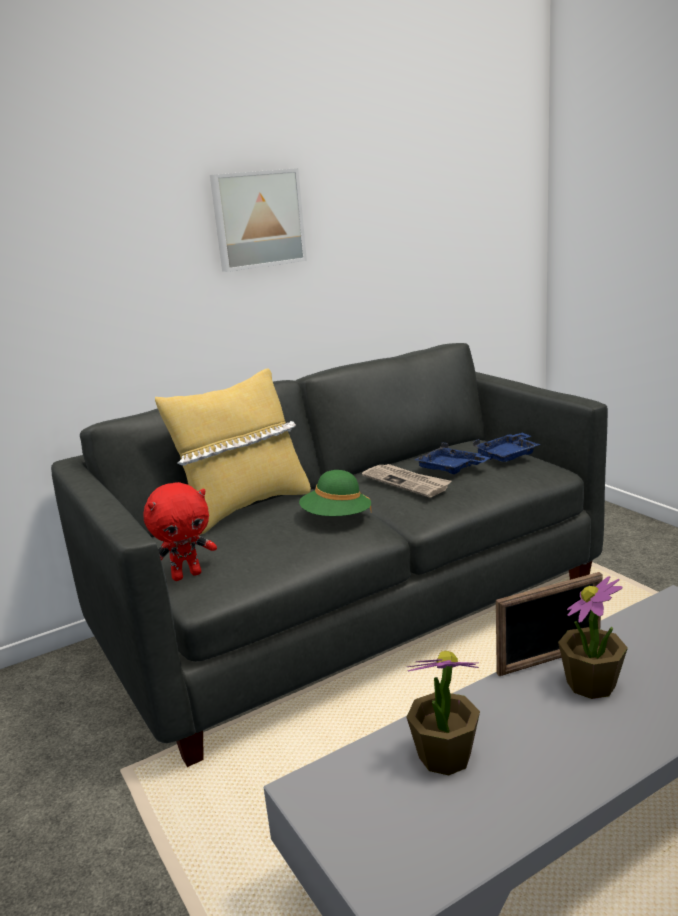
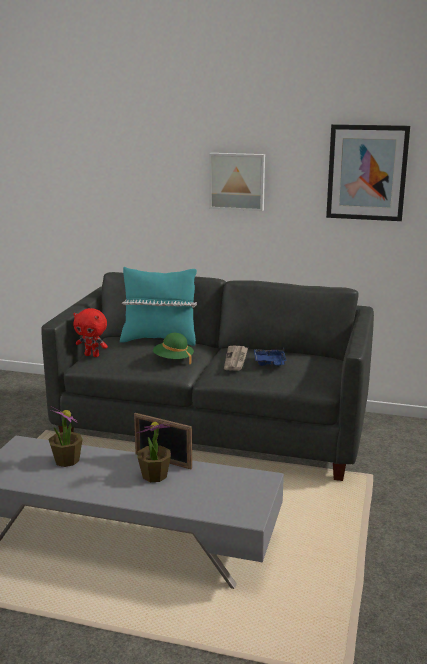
camera: 45 degrees right, 0 degrees up
yellow pillow [155,368,311,535] -> turquoise pillow [120,267,197,346]
blue tray [473,432,541,462] -> none
none -> picture [326,124,410,221]

